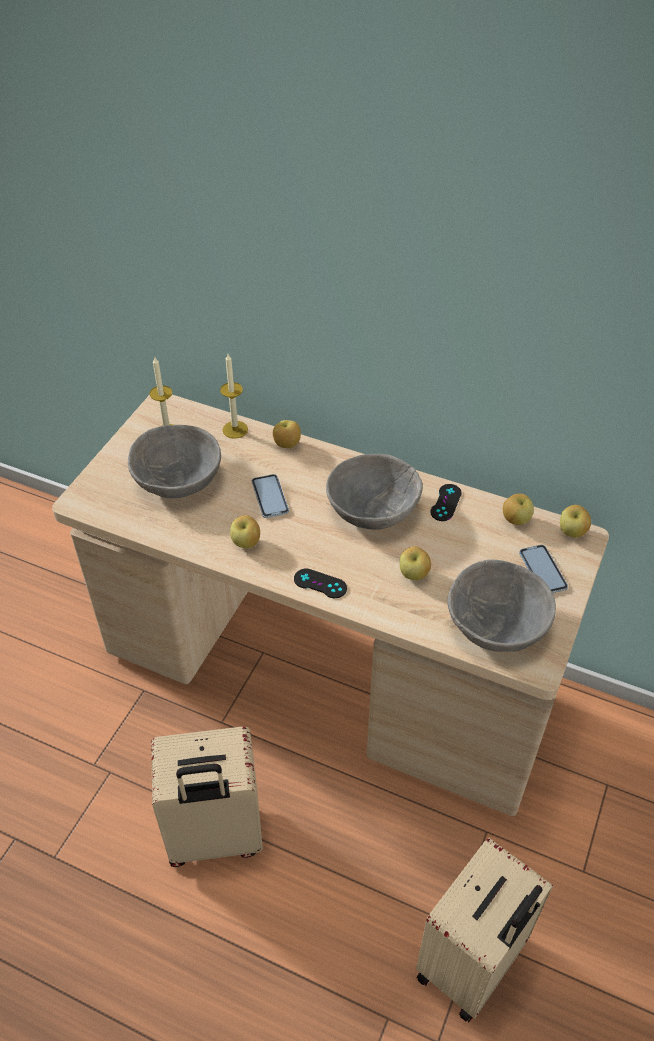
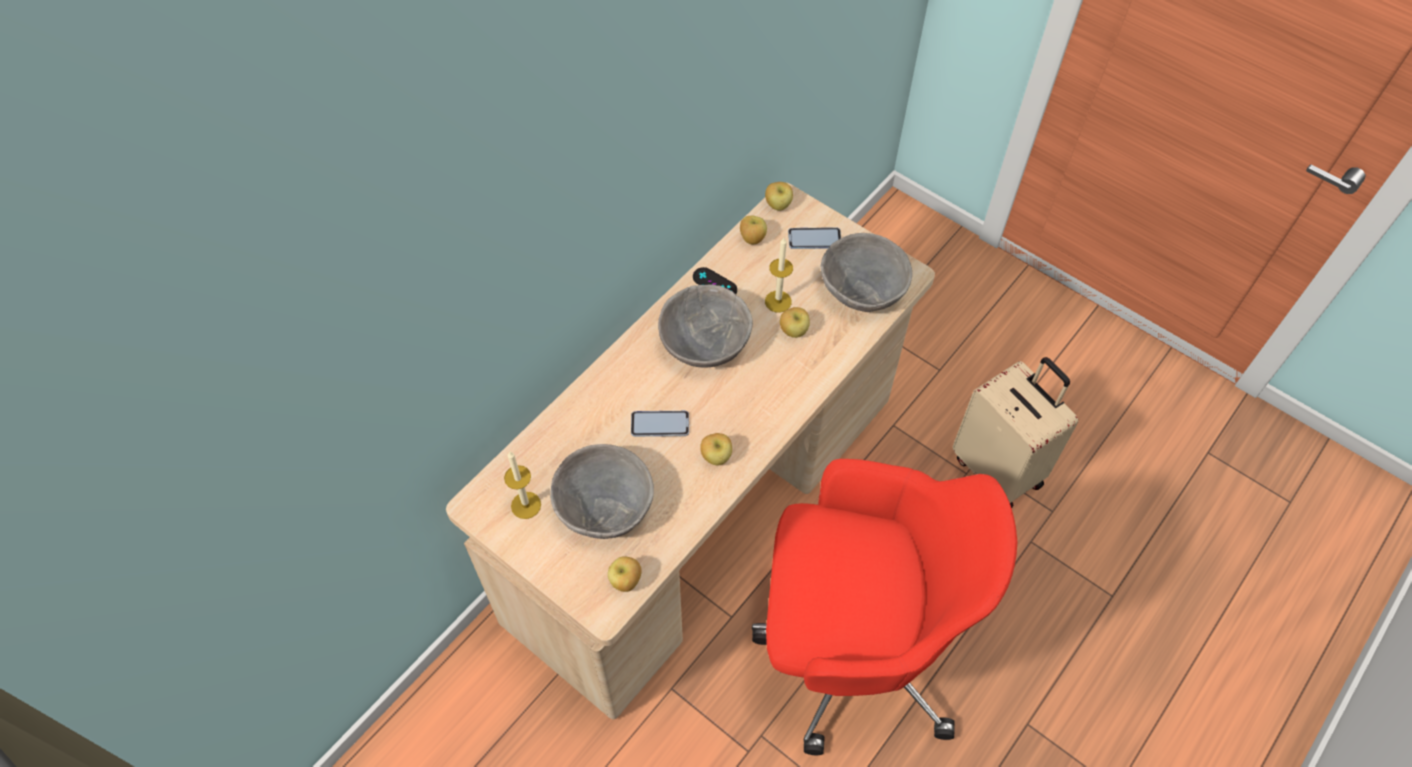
camera: 75 degrees left, 10 degrees up
beige suitcase [151,726,263,867] -> red office chair [752,459,1017,755]
candle [220,354,248,439] -> candle moved to [765,238,793,312]
apple [273,420,301,448] -> apple moved to [608,556,642,592]
black game controller [294,569,347,598] -> none

